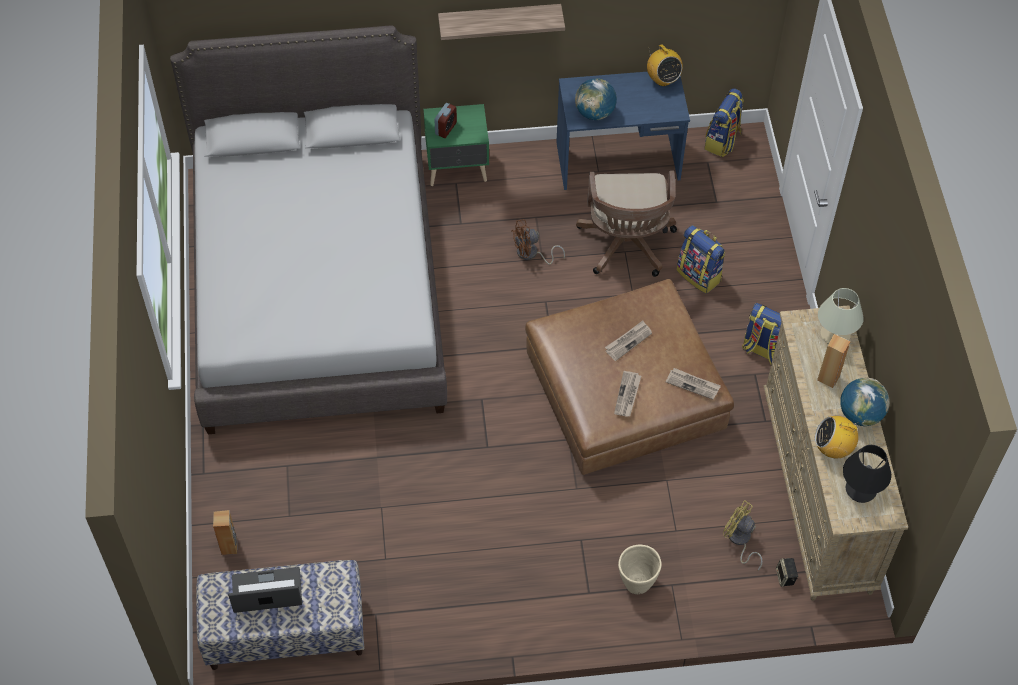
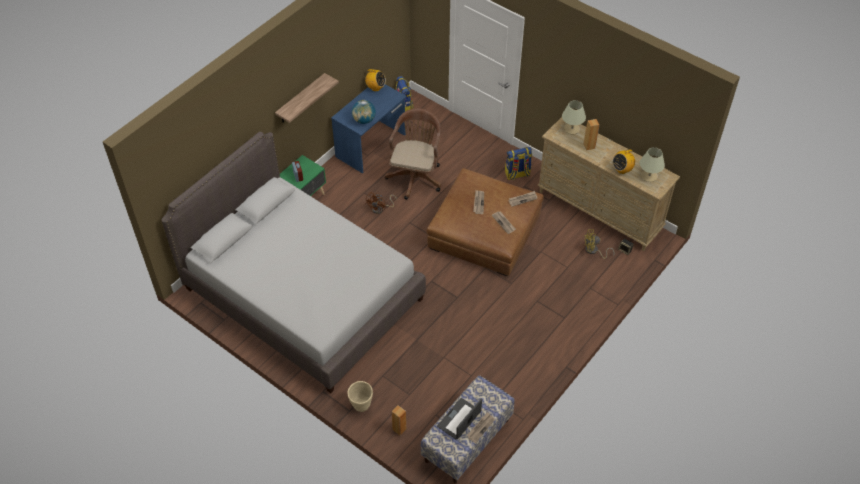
camera: 45 degrees left, 5 degrees down
brown office chair [576,171,677,277] -> brown office chair turned 120 degrees counterclockwise [385,108,441,200]
beige planter [618,545,662,594] -> beige planter moved to [347,381,373,412]
backpack [677,225,726,294] -> none
globe [840,378,890,427] -> none
black table lamp [843,445,891,503] -> beige table lamp [640,147,665,182]
none -> newspaper [467,412,495,443]

